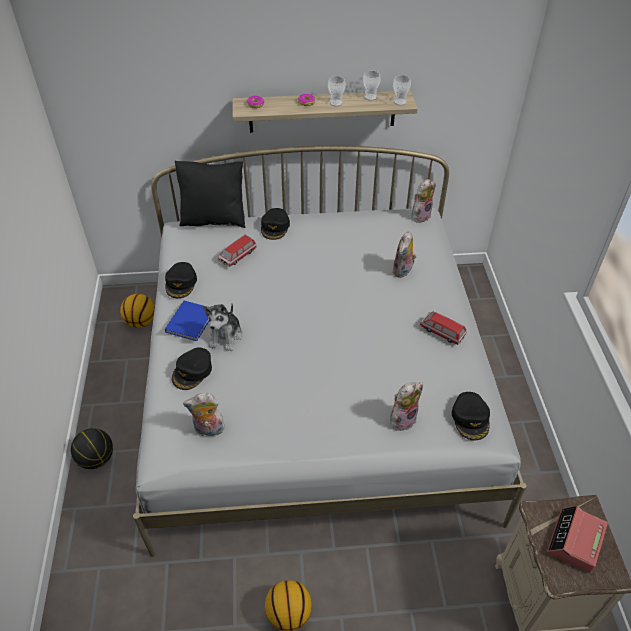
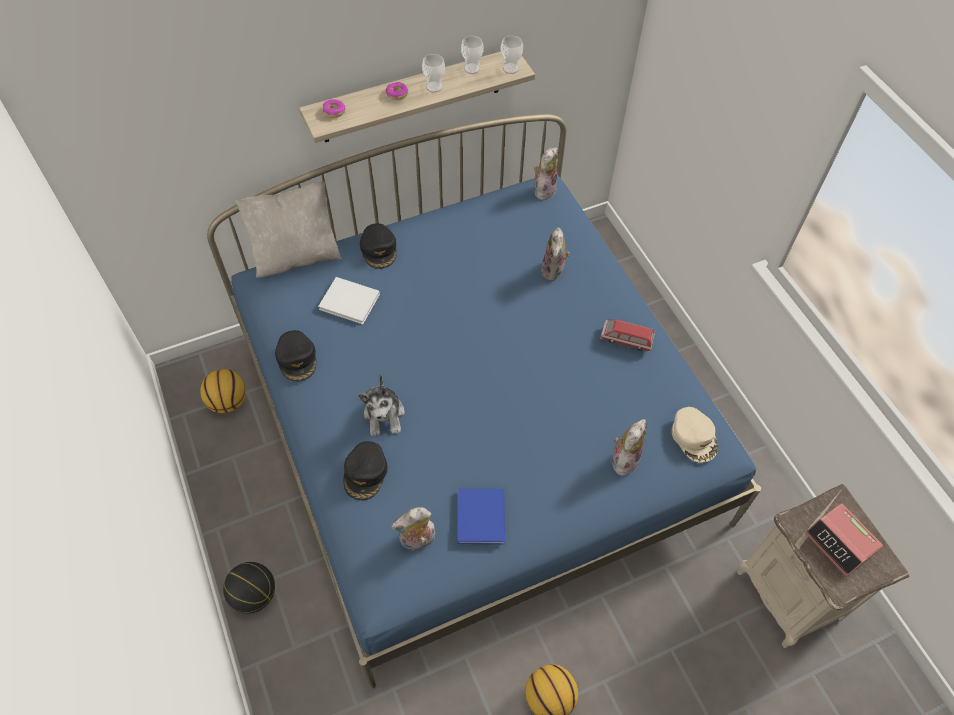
camera: 20 degrees left, 10 degrees up
white bed [133,146,527,557] -> blue bed [207,114,761,689]
blue book [165,301,209,341] -> blue book moved to [458,488,505,544]
black pillow [175,161,246,228] -> beige pillow [235,181,342,278]
toy car [218,235,257,267] -> white book [318,277,380,324]
black cap [452,392,490,440] -> beige cap [672,407,718,463]
alarm clock [547,506,608,573] -> alarm clock turned 45 degrees counterclockwise [805,503,883,577]

